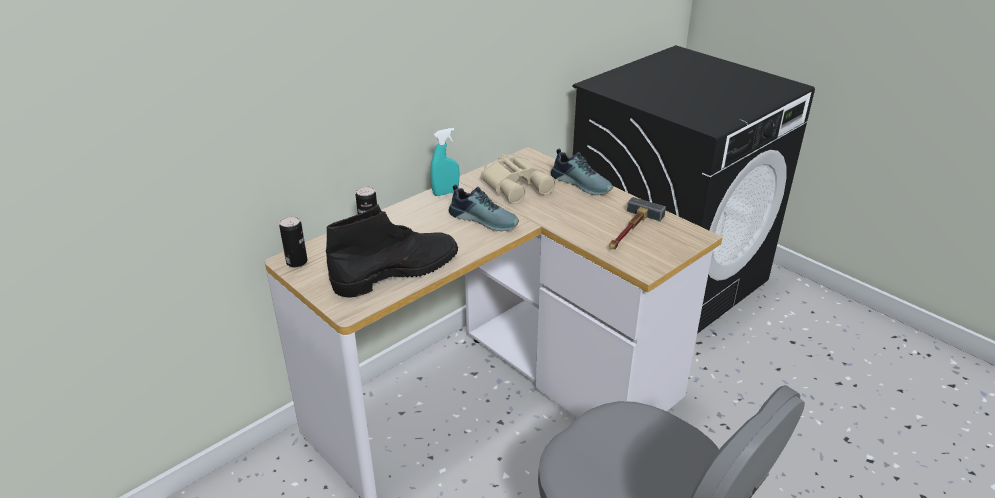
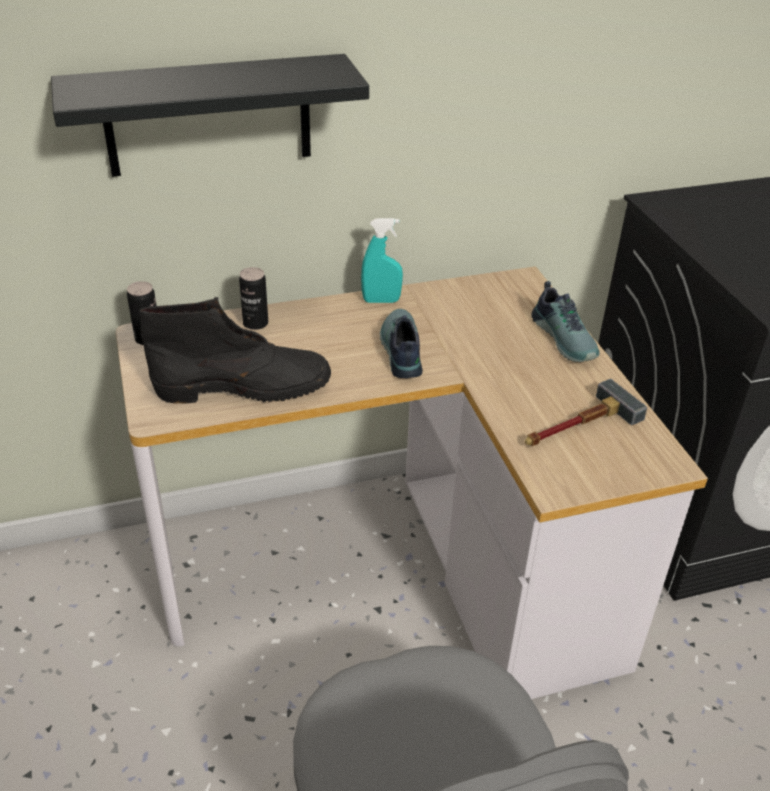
camera: 25 degrees right, 5 degrees up
shoe [449,184,519,231] -> shoe turned 150 degrees counterclockwise [379,309,423,378]
beige binoculars [481,154,556,204] -> none
none -> black shelf [51,54,369,177]

